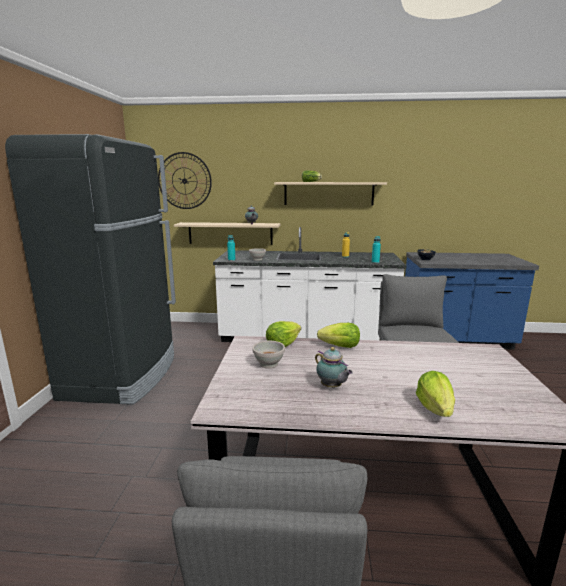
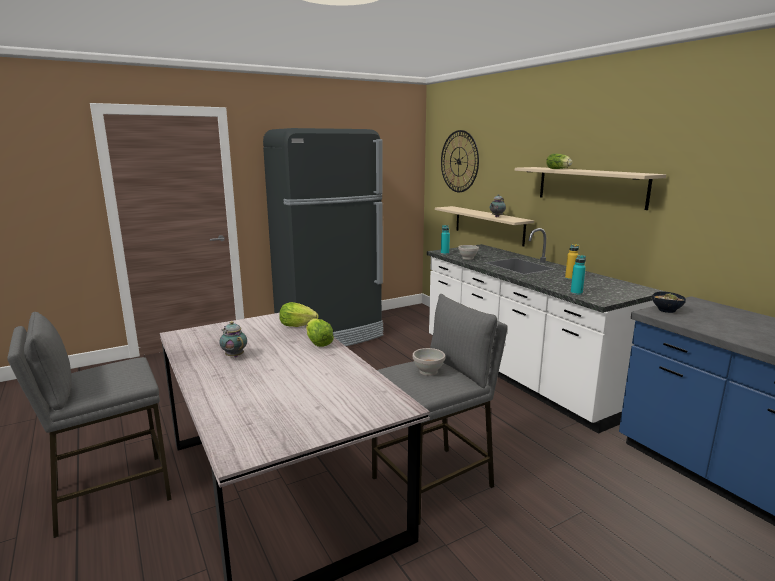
camera: 55 degrees right, 0 degrees up
white bowl [252,341,285,369] -> white bowl moved to [413,348,445,376]
teapot [315,347,353,388] -> teapot turned 120 degrees clockwise [219,321,247,357]
lettuce [416,371,455,417] -> none

